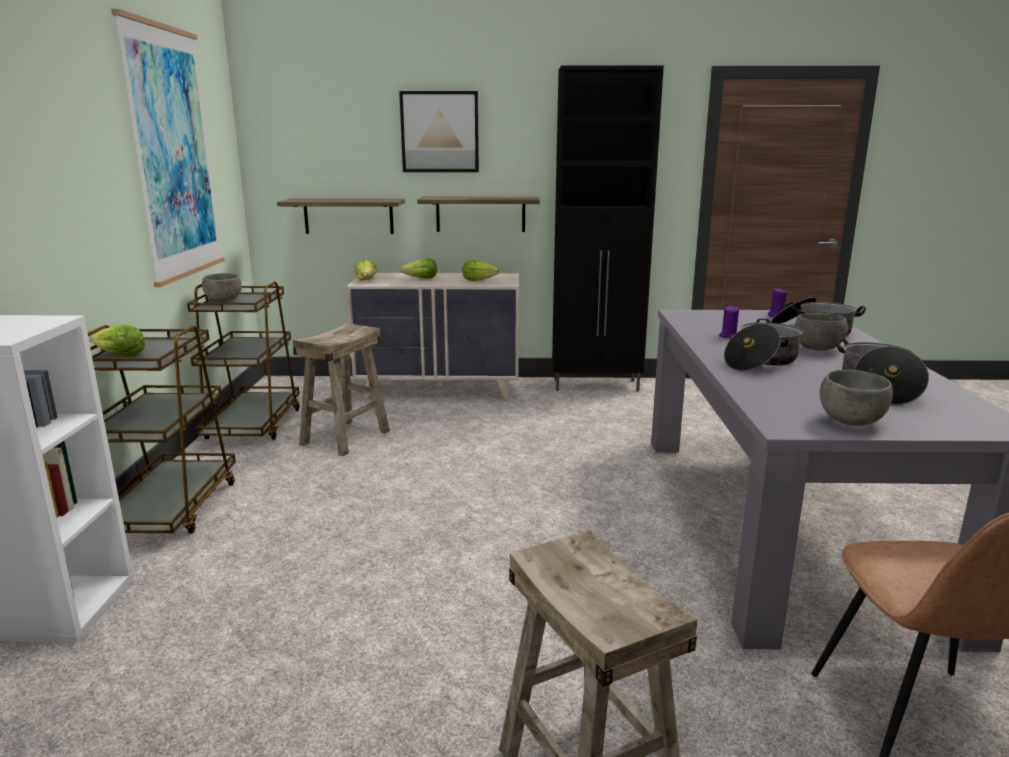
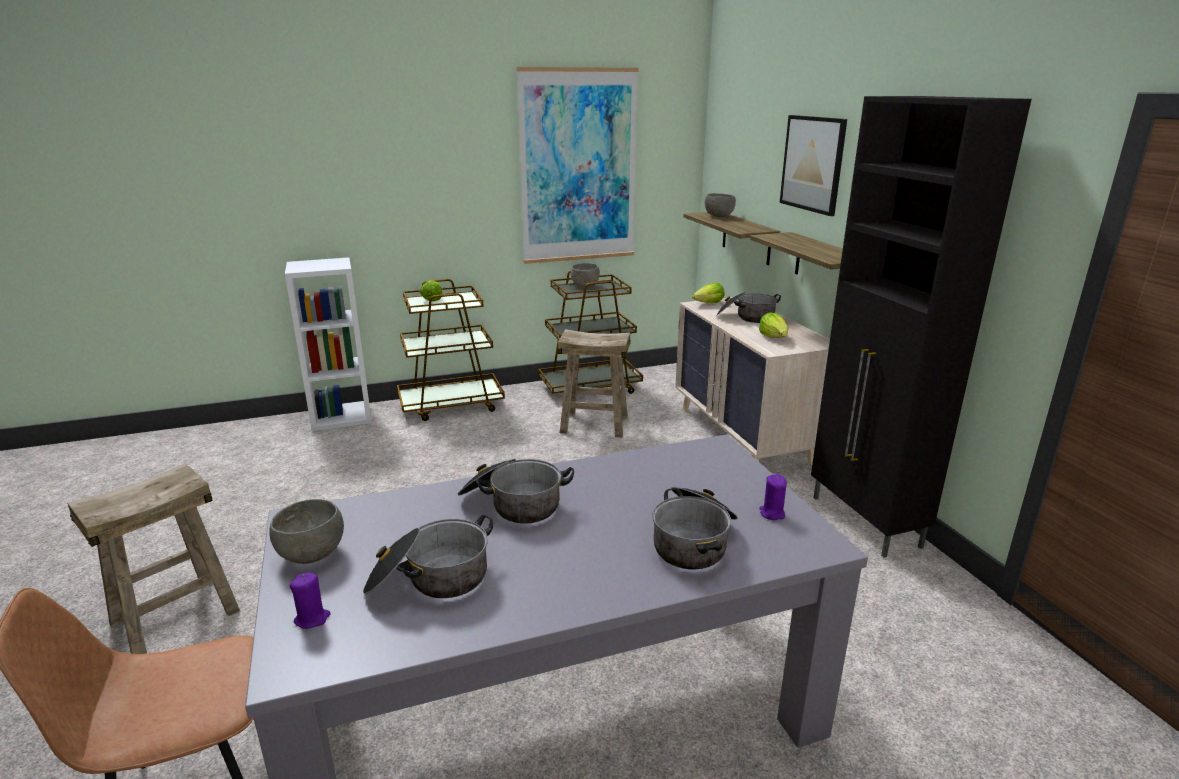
camera: 70 degrees right, 5 degrees up
lettuce [400,258,437,279] -> cooking pot [716,292,781,323]
purple candle [719,305,739,339] -> purple candle moved to [290,573,331,629]
grey bowl [795,313,848,350] -> grey bowl moved to [705,193,736,217]

